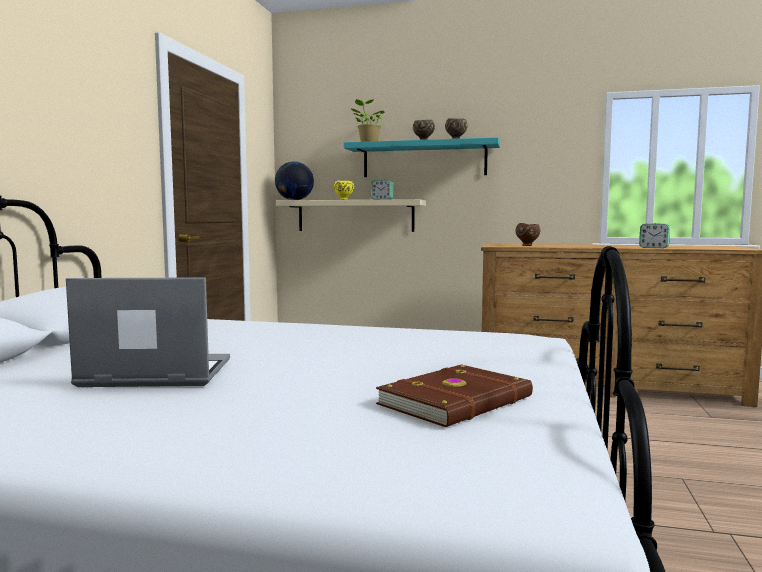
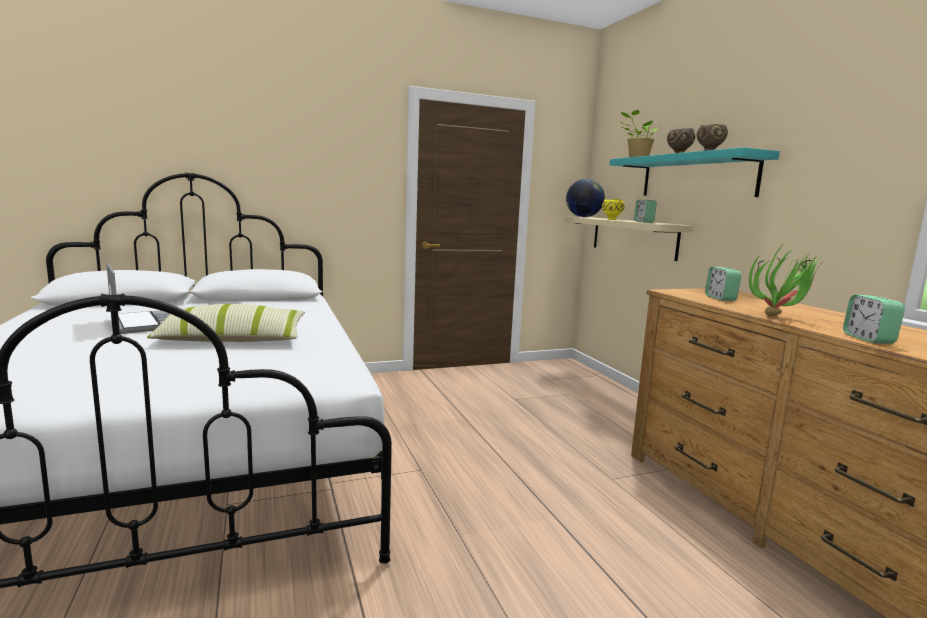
camera: 55 degrees right, 5 degrees up
brown book [376,364,533,427] -> none
brown bowl [516,223,540,246] -> alarm clock [705,267,741,301]
none -> pillow [147,304,305,342]
none -> potted plant [749,247,821,316]

